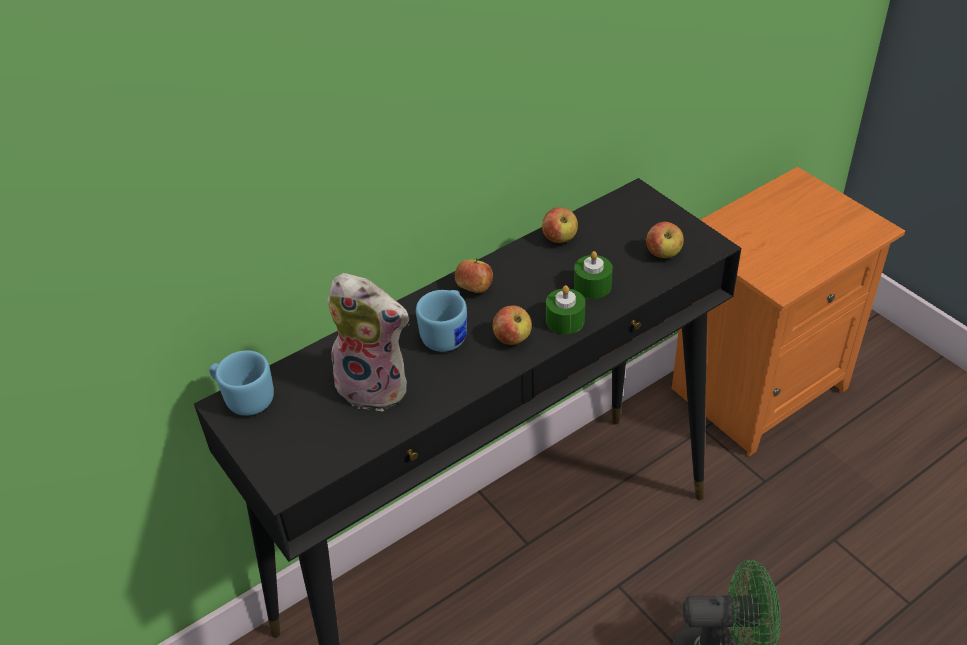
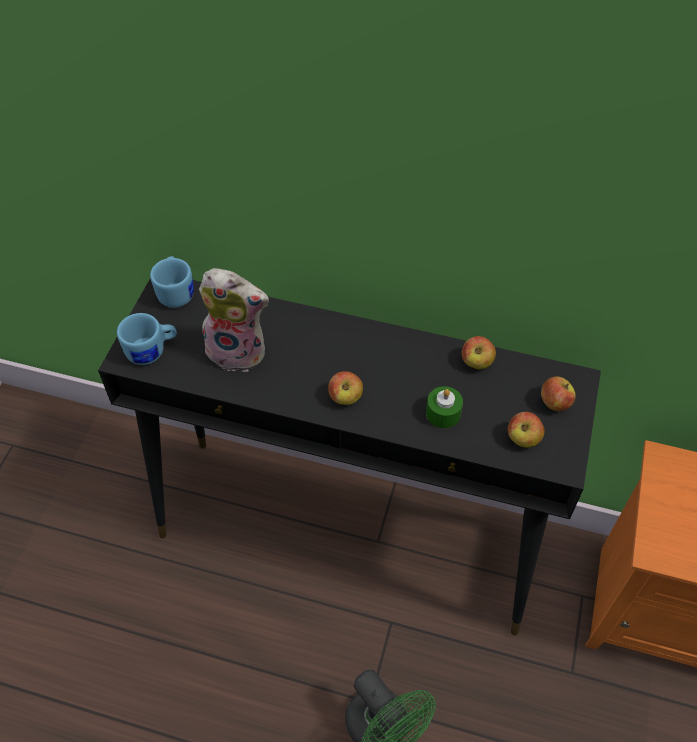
camera: 50 degrees right, 10 degrees up
plush toy [327,273,409,411] -> plush toy turned 60 degrees counterclockwise [199,268,269,372]
blue mug [416,290,467,352] -> blue mug moved to [117,313,177,365]
apple [455,258,493,293] -> apple moved to [541,377,576,411]
green candle [546,285,585,334] -> none

